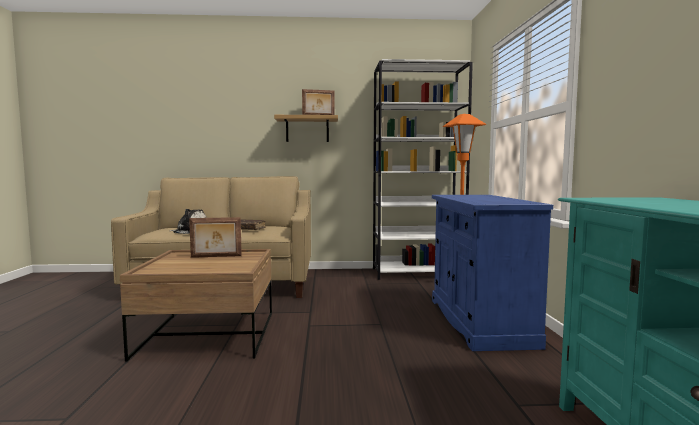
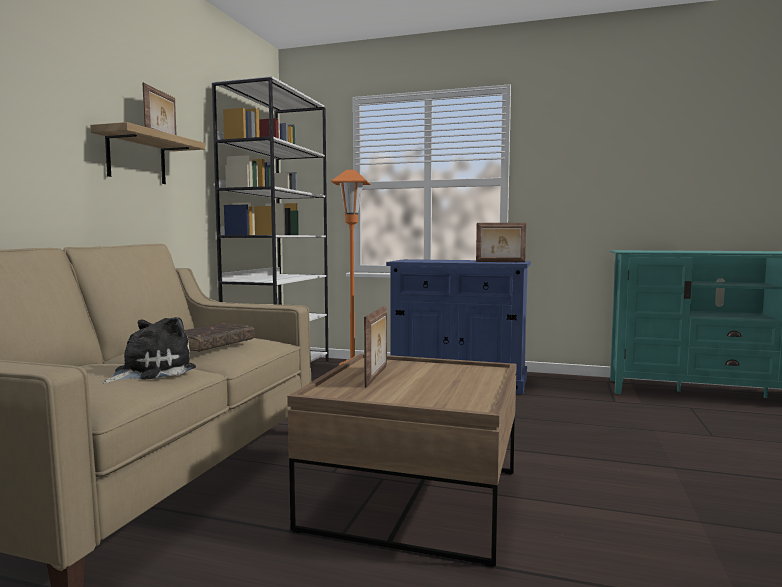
camera: 70 degrees left, 0 degrees up
none -> picture frame [476,223,526,262]

